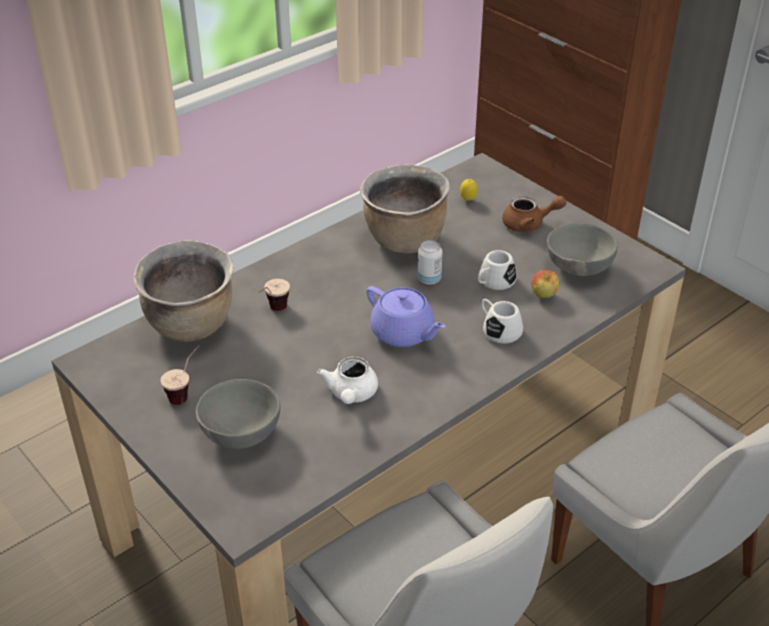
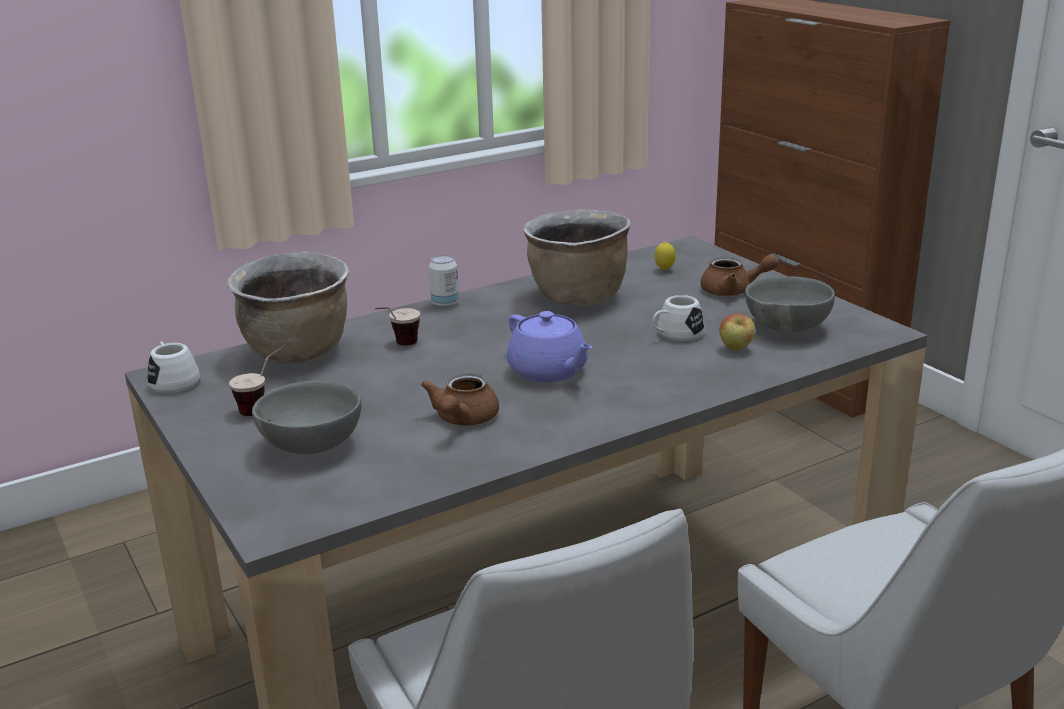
camera: 10 degrees right, 15 degrees down
white teapot [317,357,378,404] -> brown teapot [421,373,499,425]
can [418,240,442,285] -> can moved to [429,255,459,308]
white mug [481,299,523,344] -> white mug moved to [147,342,200,393]

